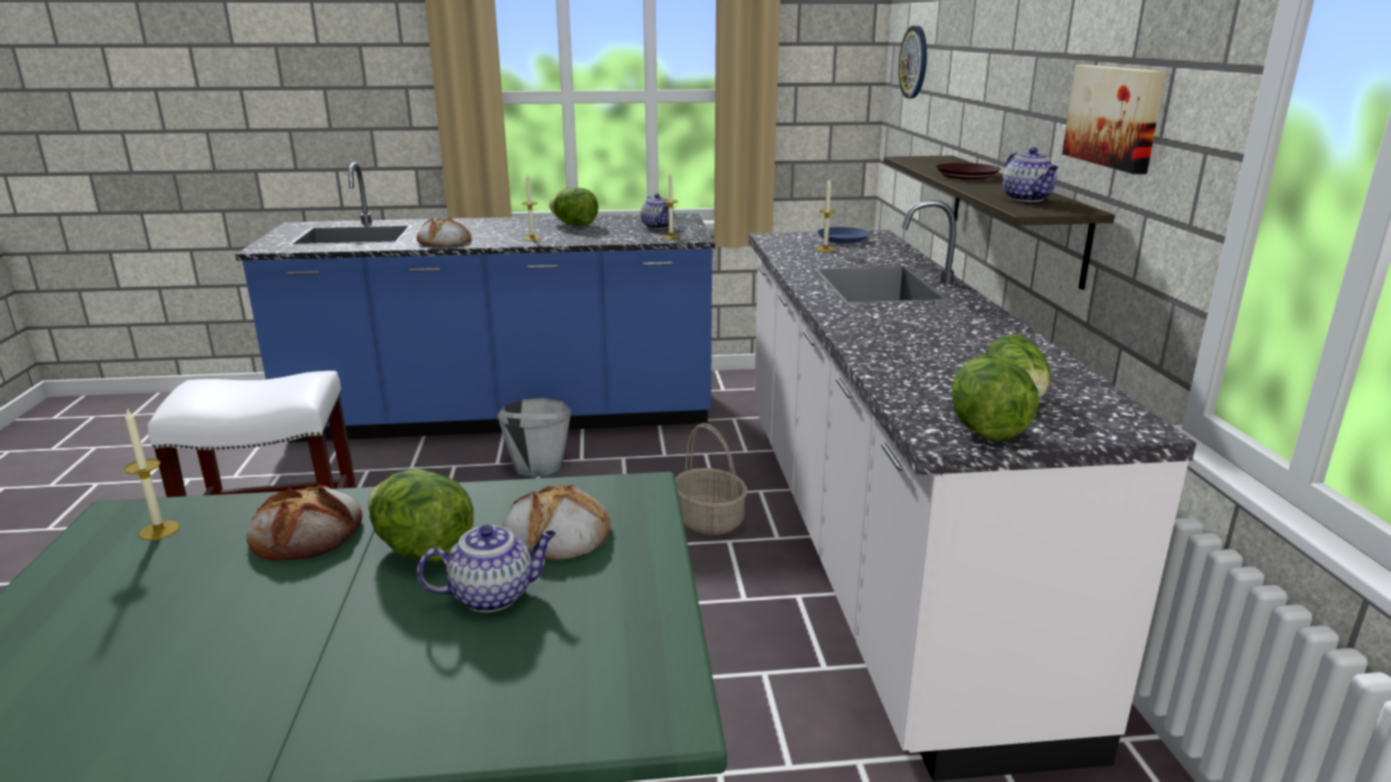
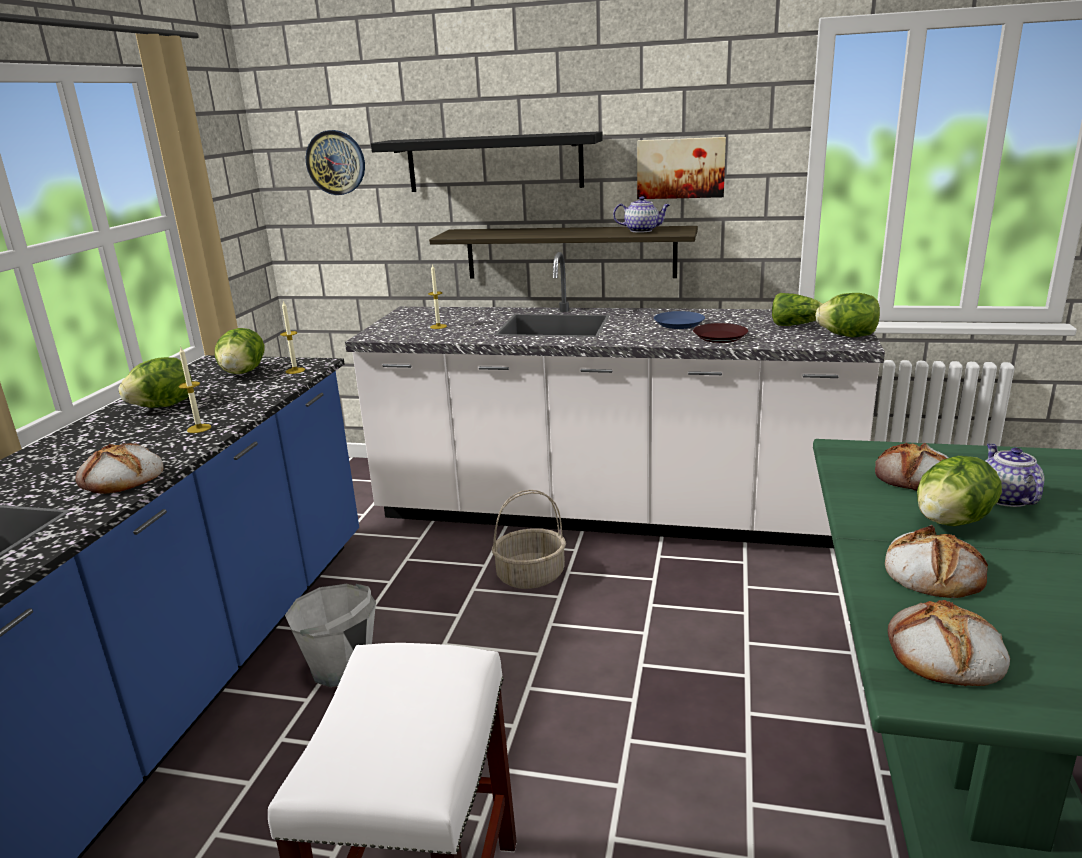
camera: 70 degrees left, 0 degrees up
candle [124,408,180,540] -> bread [888,600,1010,686]
teapot [641,194,674,229] -> lettuce [215,328,264,374]
blue plate [817,227,870,244] -> blue plate moved to [654,311,705,329]
brown plate [936,163,1001,180] -> brown plate moved to [693,323,748,343]
none -> black shelf [371,131,603,192]

